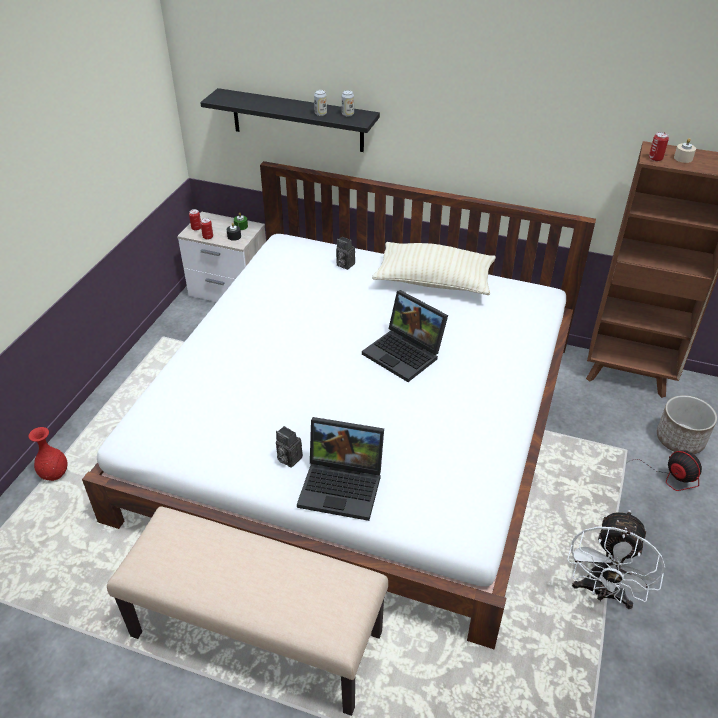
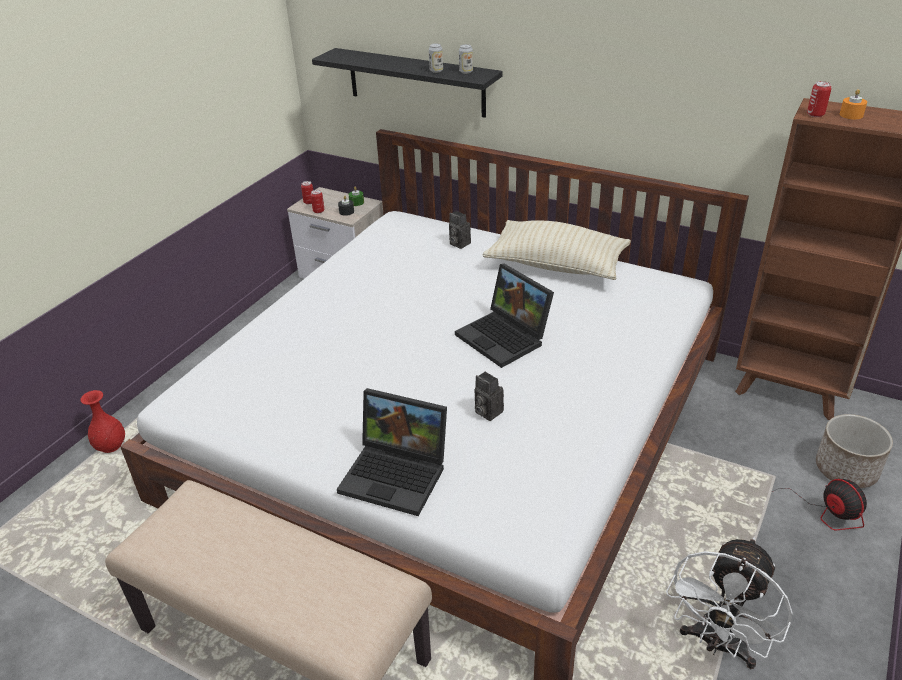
camera: 10 degrees right, 5 degrees down
camera [276,426,303,467] -> camera moved to [474,371,504,421]
beige candle [674,138,696,163] -> orange candle [840,89,867,119]

